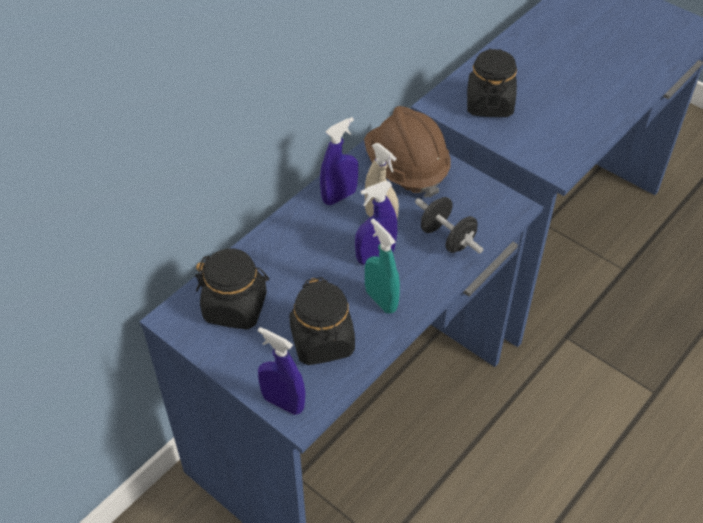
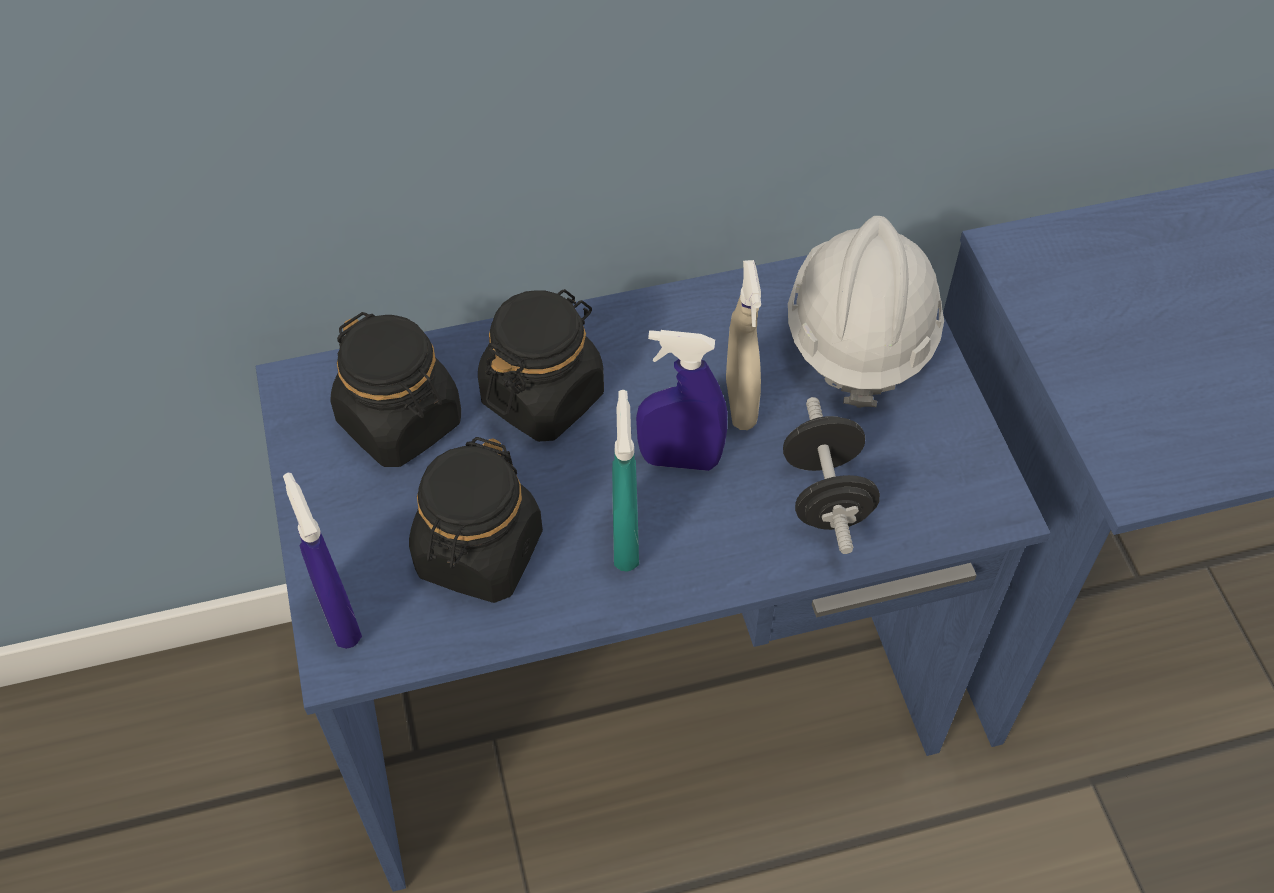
camera: 35 degrees right, 5 degrees up
blue spray bottle [320,117,358,205] -> none
brown hard hat [364,106,451,198] -> white hard hat [788,216,944,408]
black jar [467,48,517,117] -> black jar moved to [478,289,604,442]

